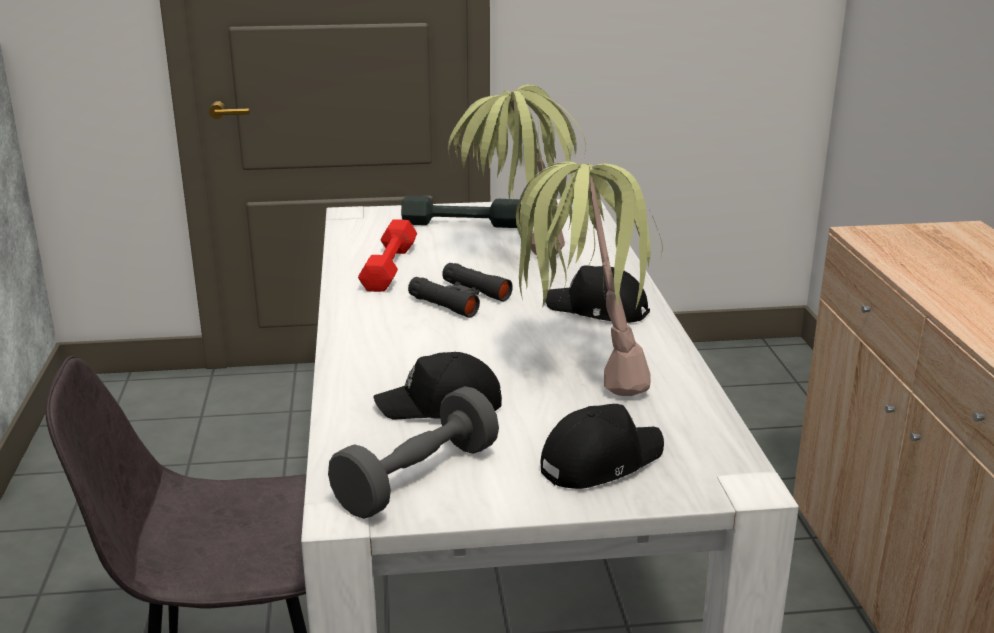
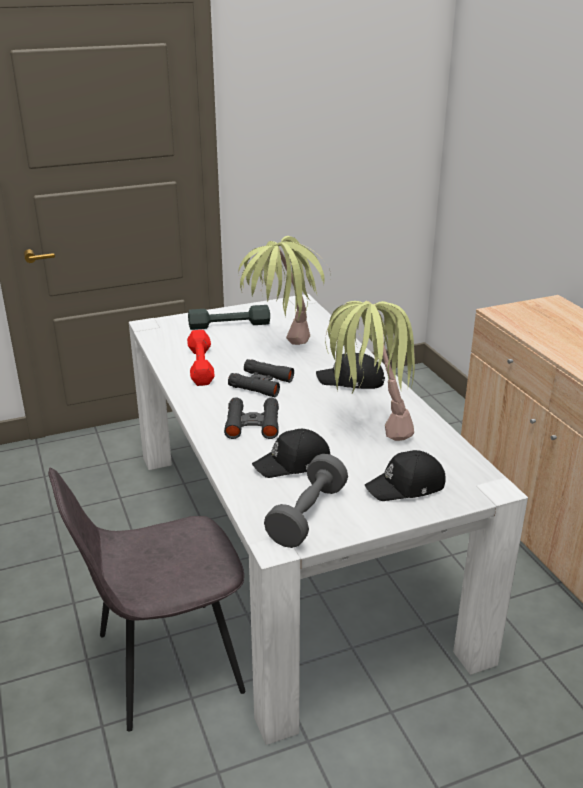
camera: 15 degrees left, 5 degrees up
black cap [541,404,664,489] -> black cap turned 150 degrees counterclockwise [365,450,446,501]
none -> black binoculars [224,397,279,439]

